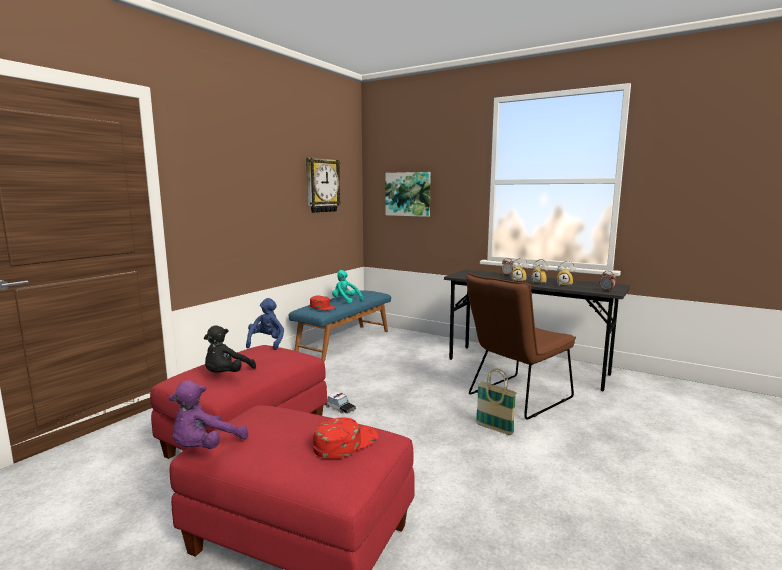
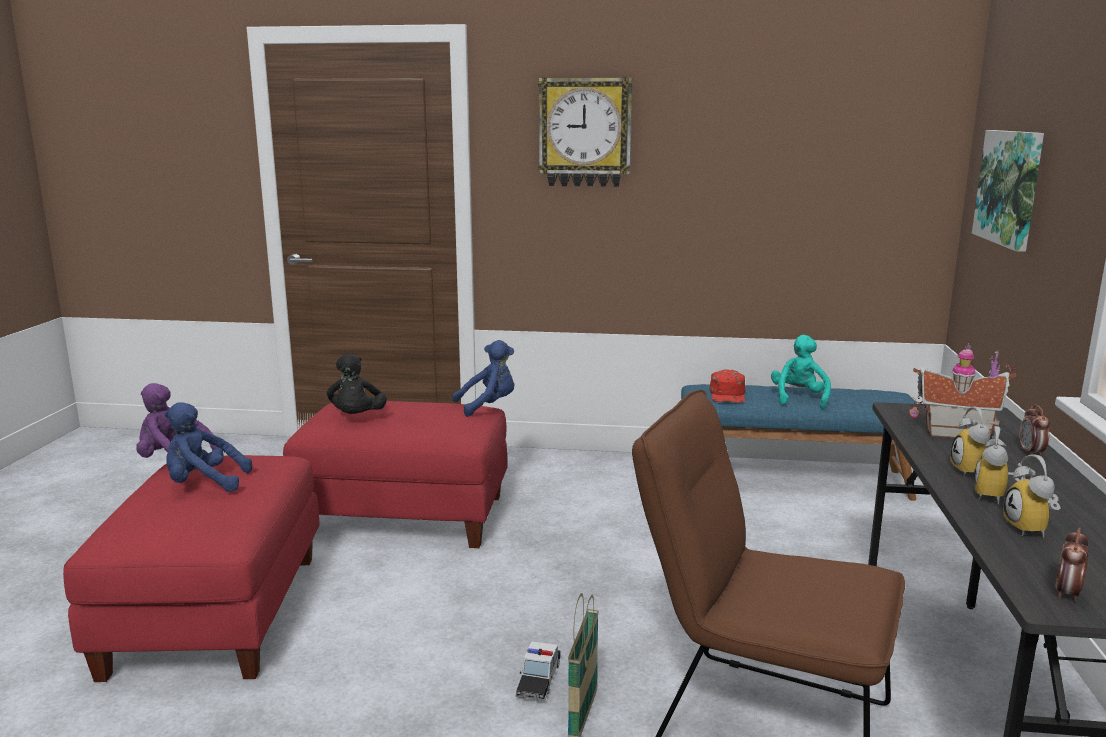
camera: 65 degrees right, 5 degrees up
black plush toy [204,325,256,373] -> black plush toy turned 90 degrees counterclockwise [327,354,387,414]
wall clock [306,158,342,213] -> wall clock moved to [538,77,632,187]
red cap [313,417,378,459] -> none
toy car [325,392,356,414] -> toy car moved to [516,641,560,701]
none -> blue plush toy [164,402,252,492]
none -> toy house [909,344,1016,438]

